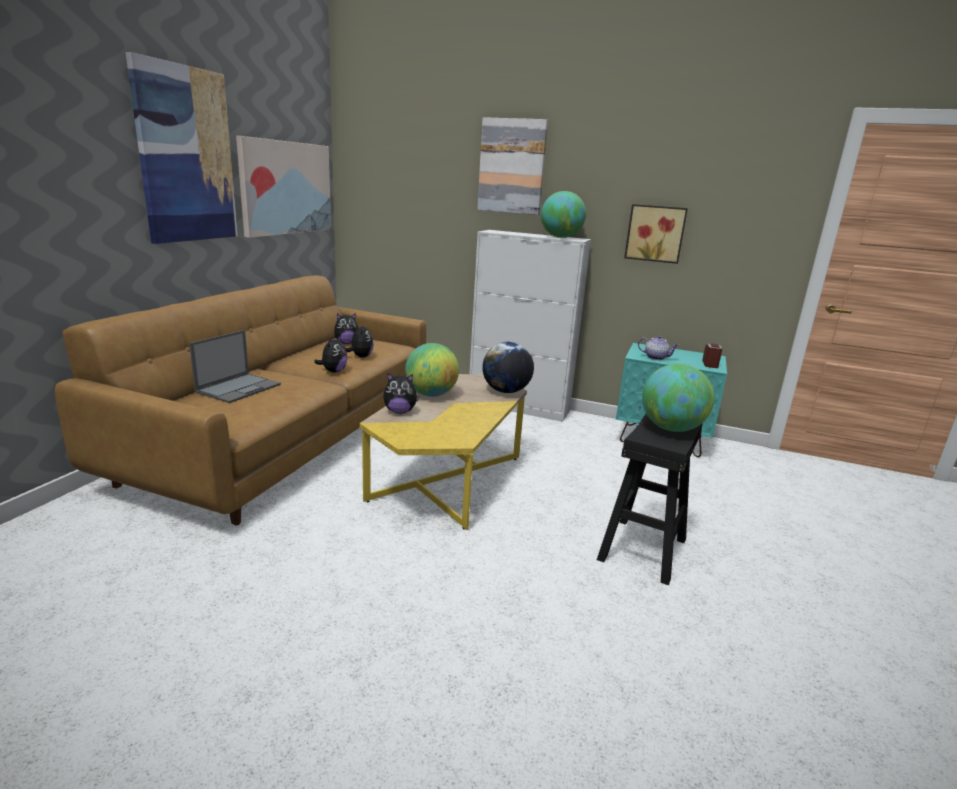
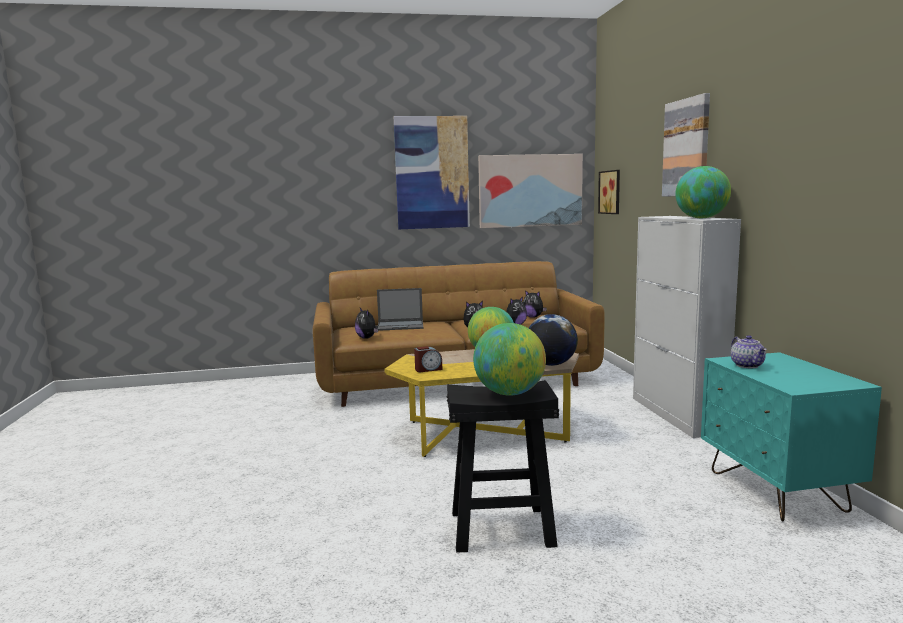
camera: 60 degrees right, 10 degrees down
plush toy [383,373,420,414] -> plush toy moved to [355,308,378,339]
picture [624,204,688,264] -> picture moved to [598,170,620,214]
alarm clock [702,343,722,368] -> alarm clock moved to [414,346,442,372]

